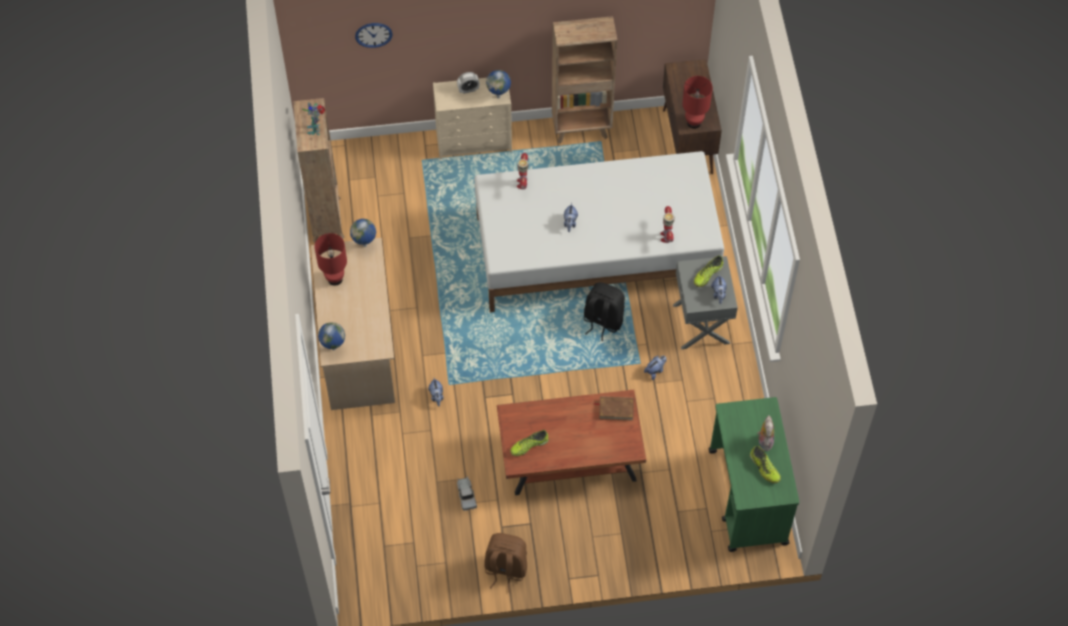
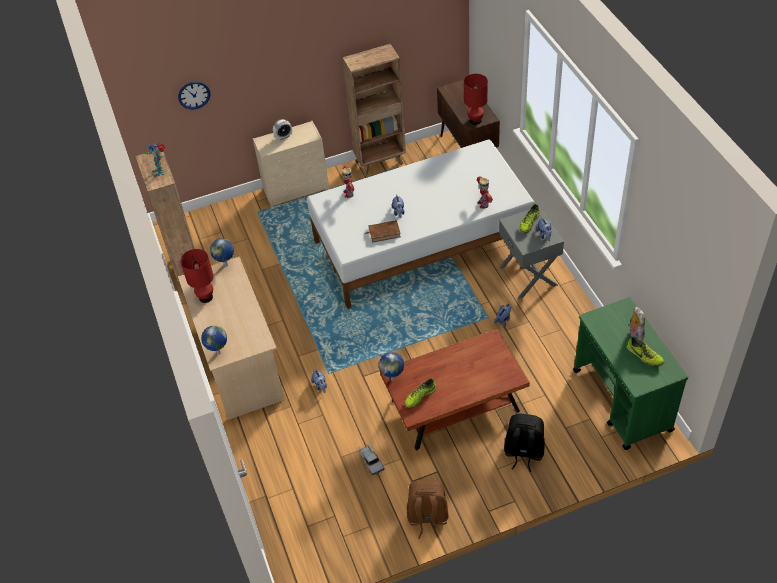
camera: 10 degrees left, 10 degrees down
globe [486,70,511,99] -> globe moved to [379,352,404,381]
black backpack [584,282,625,341] -> black backpack moved to [504,414,545,472]
brown book [594,396,634,421] -> brown book moved to [365,220,401,243]

